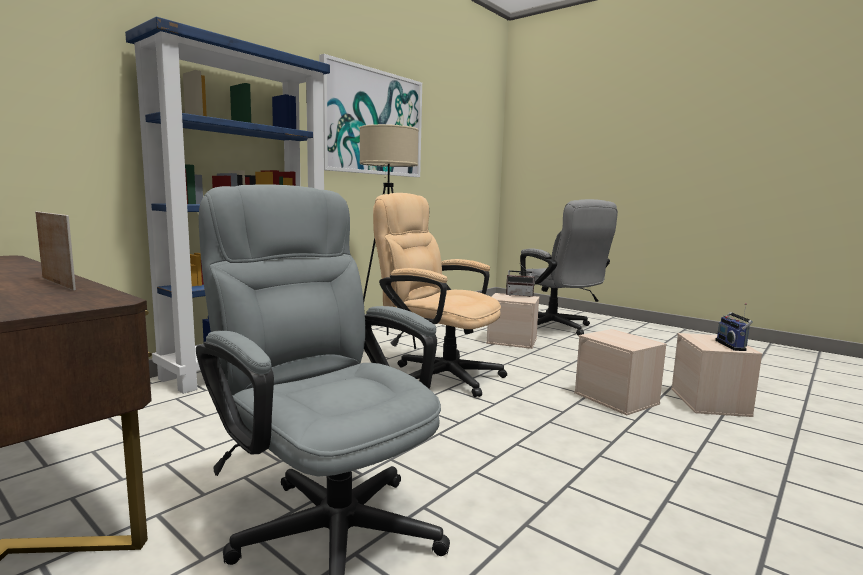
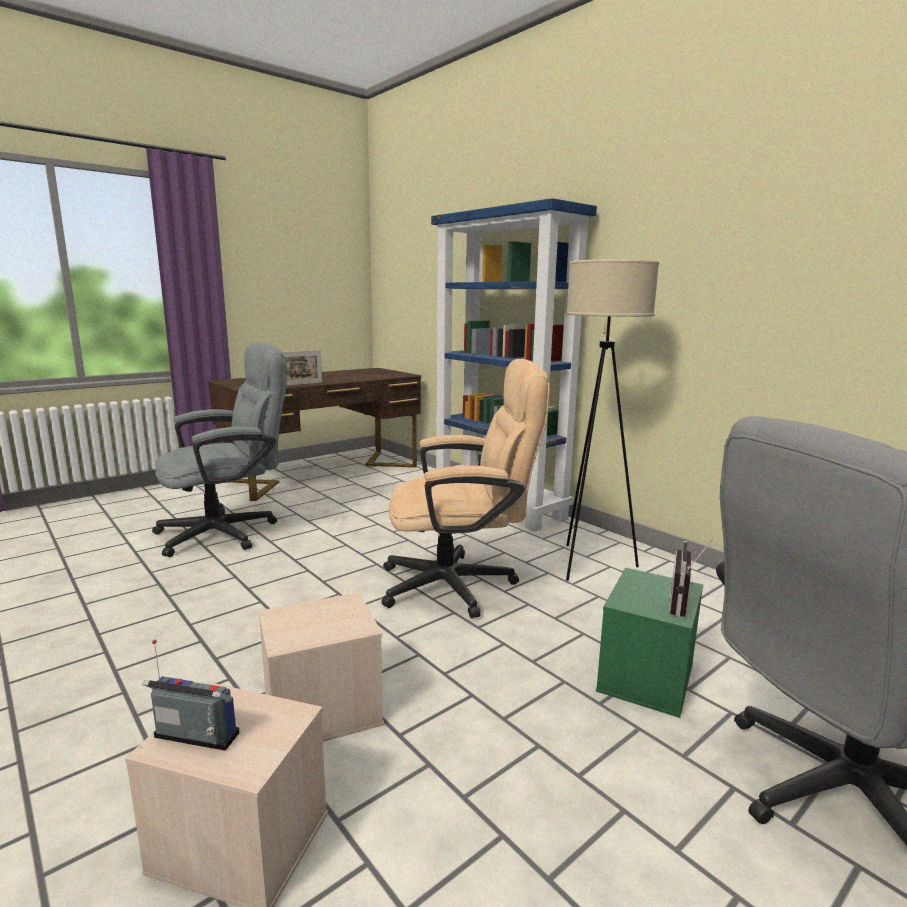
camera: 100 degrees right, 5 degrees up
picture [319,54,422,177] -> none
beige office chair [373,193,507,397] -> beige office chair turned 45 degrees clockwise [381,359,550,618]
beige storage box [486,293,539,349] -> green storage box [596,568,703,718]

